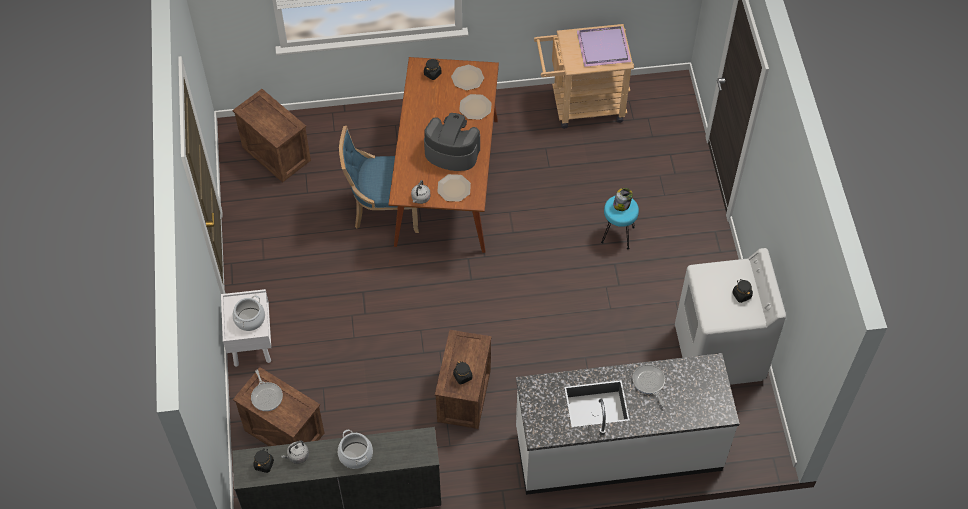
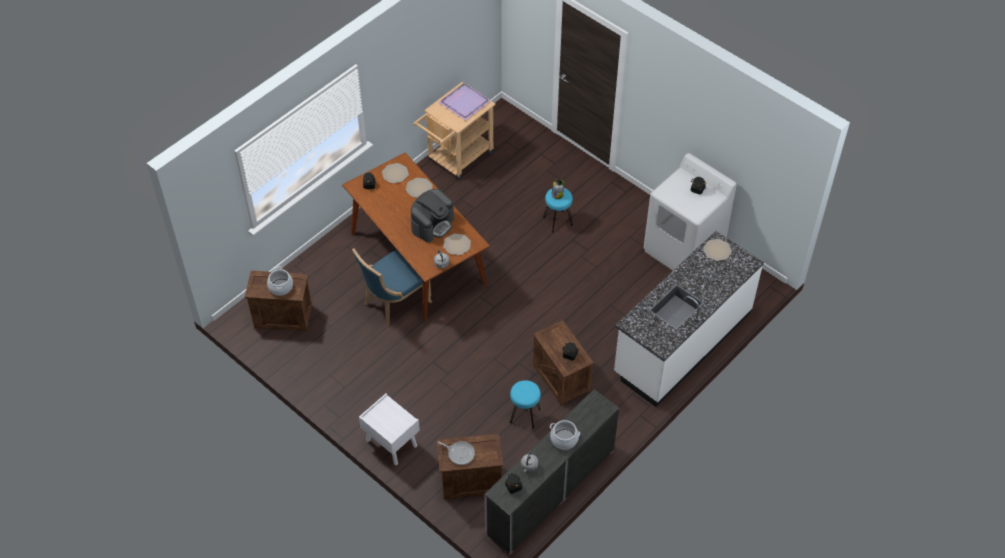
camera: 40 degrees left, 5 degrees down
cooking pot [232,295,265,331] -> cooking pot moved to [267,266,293,296]
coffee machine [424,113,480,171] -> coffee machine turned 150 degrees clockwise [411,189,454,243]
frying pan [632,364,665,406] -> none
none -> turquoise stool [510,380,541,429]
none -> plate [703,239,732,261]

